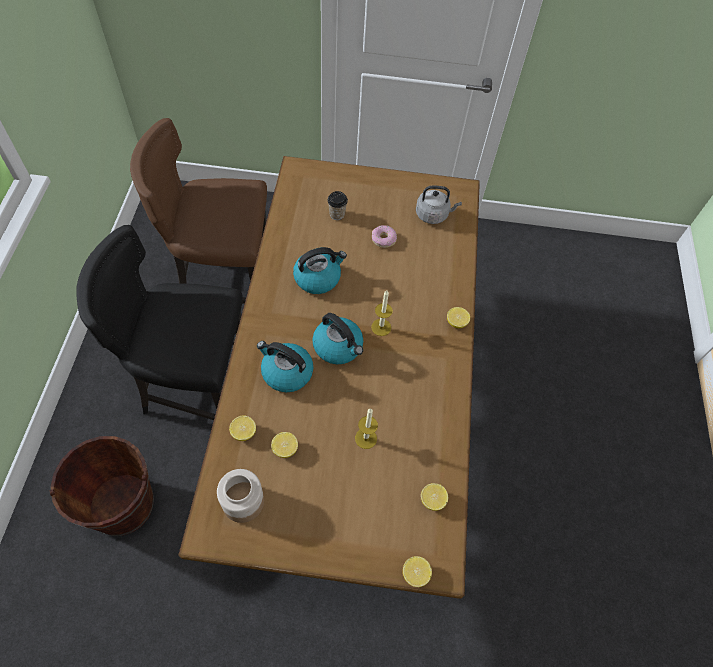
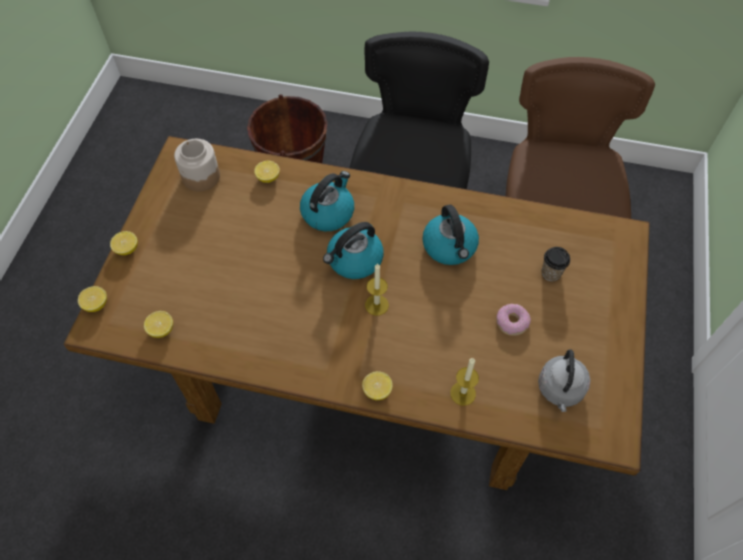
camera: 100 degrees right, 0 degrees up
lemon [271,432,298,458] -> lemon moved to [110,231,138,255]
candle [355,408,378,449] -> candle moved to [450,358,479,406]

